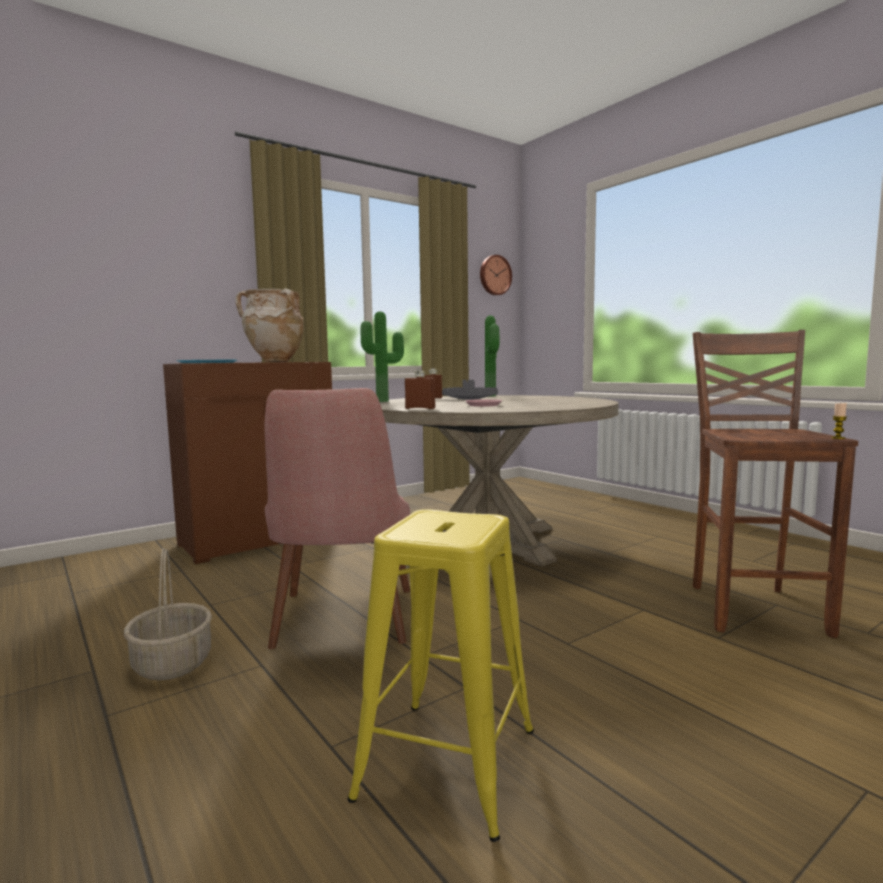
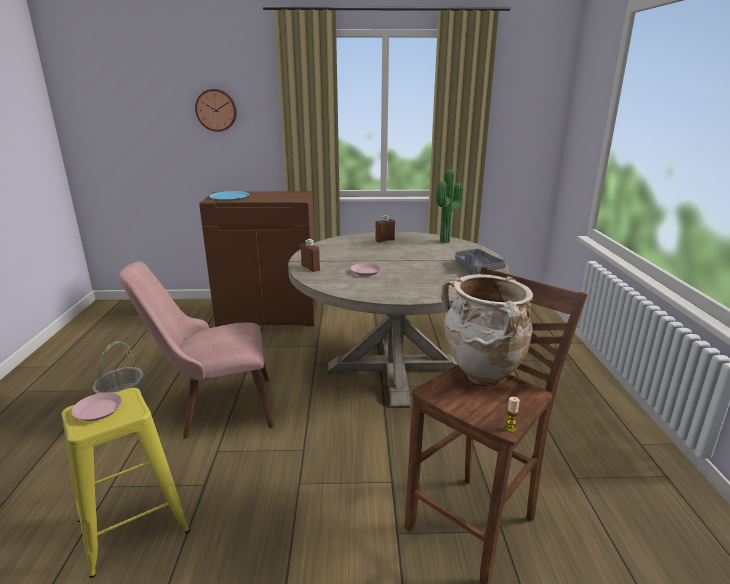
camera: 35 degrees right, 15 degrees up
beige vase [236,288,303,362] -> beige vase moved to [441,274,533,386]
pink chair [265,388,410,649] -> pink chair turned 45 degrees clockwise [119,261,274,439]
potted plant [361,311,404,402] -> none
grey tray [442,380,498,400] -> grey tray moved to [455,249,506,273]
wall clock [480,255,512,295] -> wall clock moved to [195,89,237,132]
none -> pink plate [71,392,122,421]

